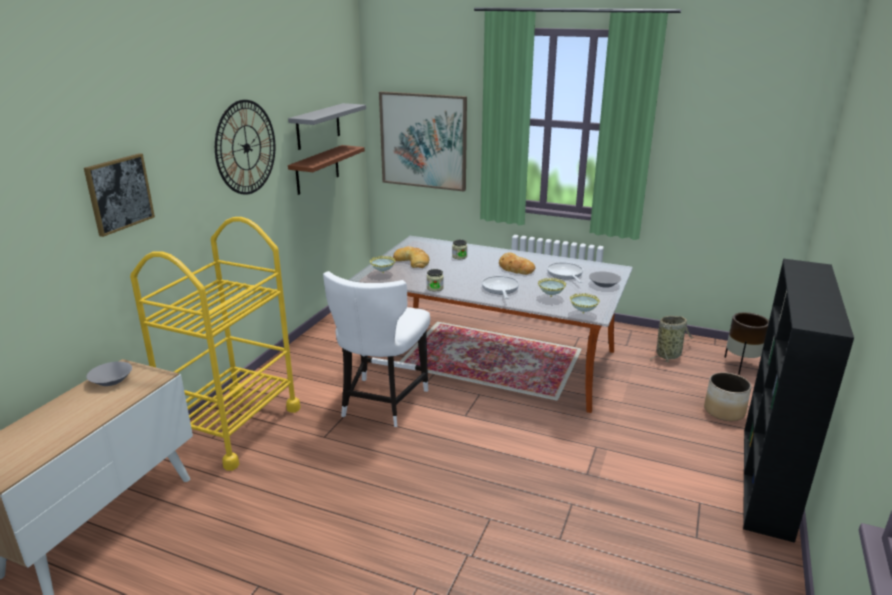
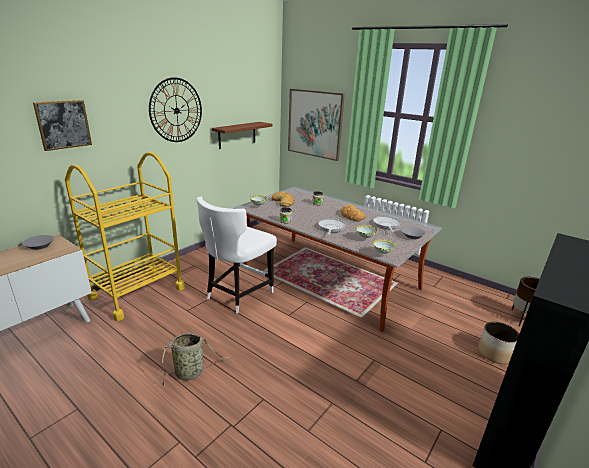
camera: 15 degrees right, 0 degrees up
grey shelf [288,103,366,150] -> none
basket [650,316,694,362] -> basket moved to [158,333,230,386]

